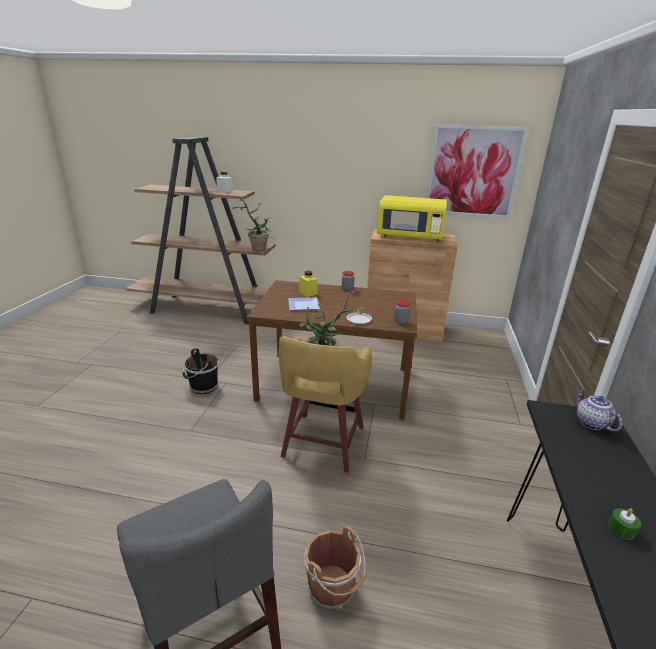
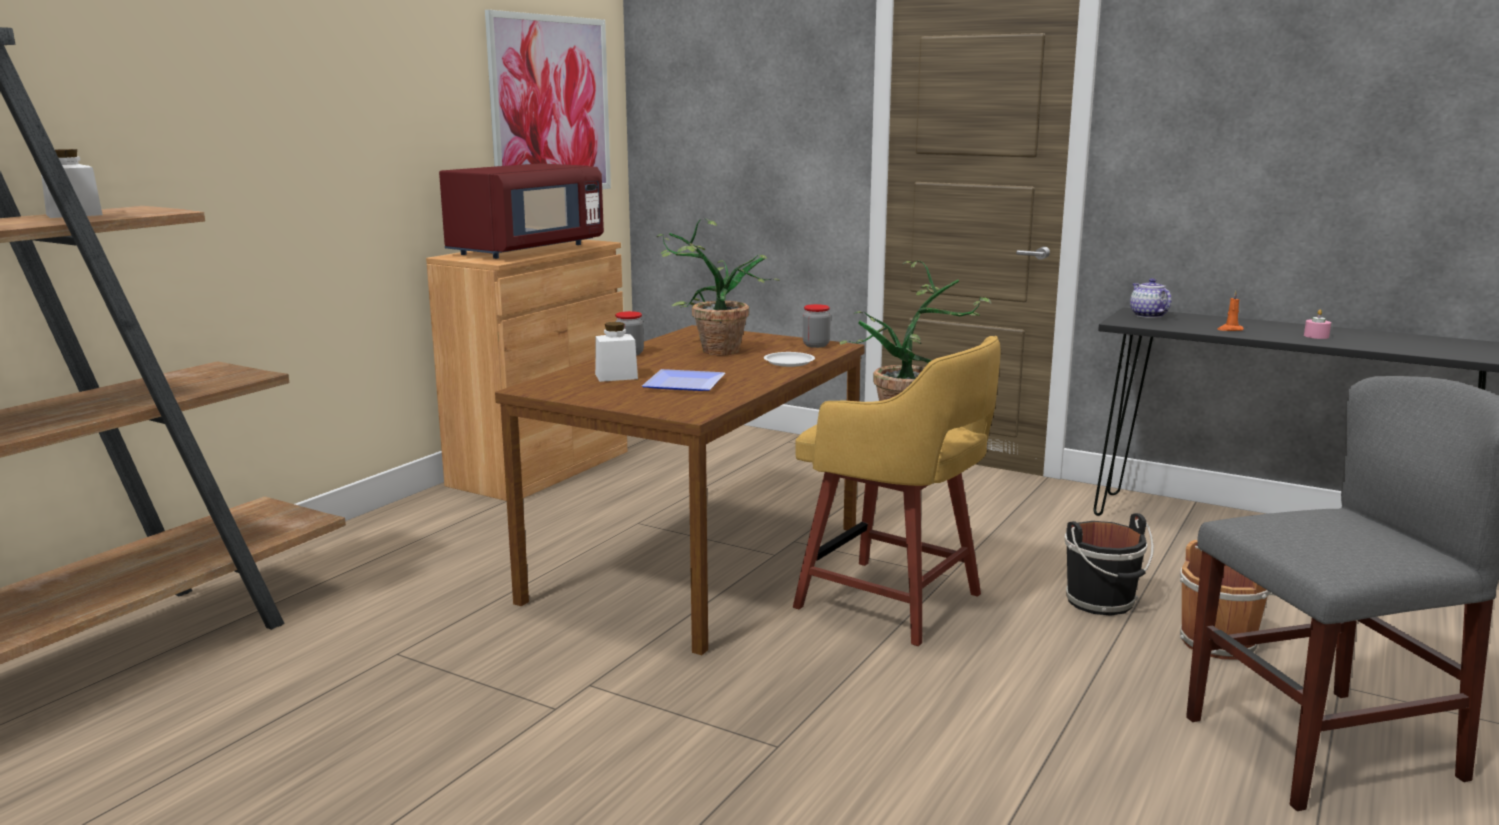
camera: 70 degrees left, 10 degrees down
black bucket [182,348,219,394] -> black bucket moved to [1065,513,1154,616]
potted plant [232,199,274,251] -> potted plant moved to [656,218,780,355]
yellow jar [299,271,318,297] -> white jar [595,322,638,382]
yellow microwave [377,195,447,241] -> red microwave [439,163,604,259]
teapot [576,389,623,432] -> teapot turned 75 degrees clockwise [1130,278,1171,318]
green candle [608,508,641,540] -> pink candle [1304,309,1331,339]
none -> orange candle [1218,291,1244,331]

